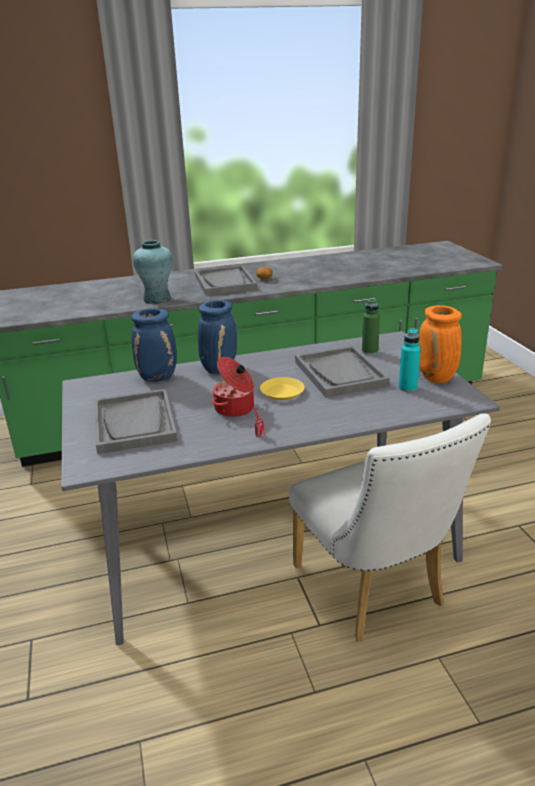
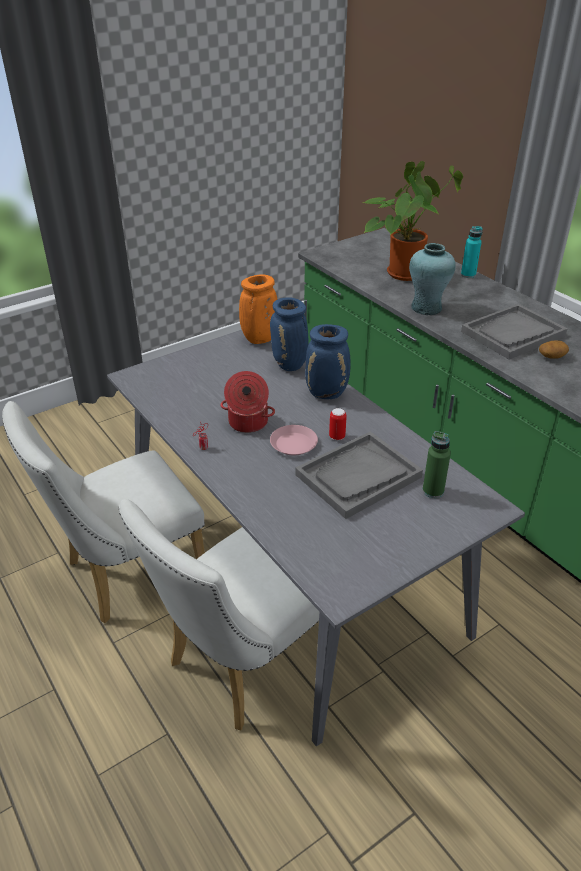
camera: 70 degrees right, 10 degrees up
grey tray [94,389,178,454] -> none
yellow plate [260,377,305,400] -> pink plate [270,425,318,455]
turquoise bottle [398,328,421,392] -> turquoise bottle moved to [461,226,483,278]
orange vase [419,305,462,383] -> orange vase moved to [239,274,278,344]
none -> white chair [2,401,205,623]
none -> can [329,408,347,440]
none -> potted plant [363,161,463,281]

